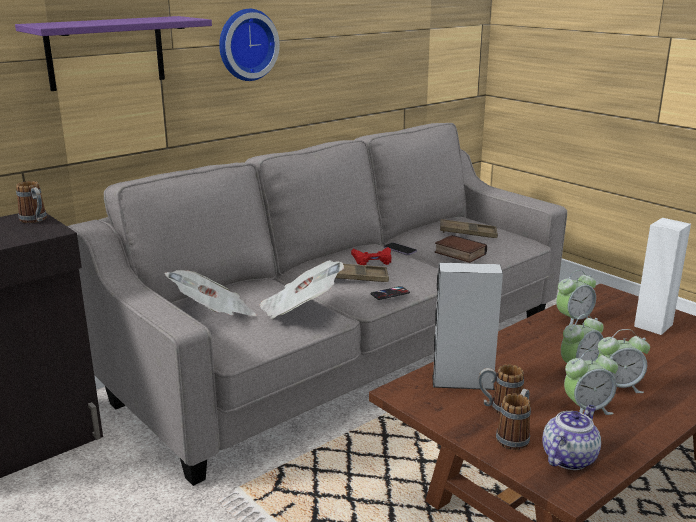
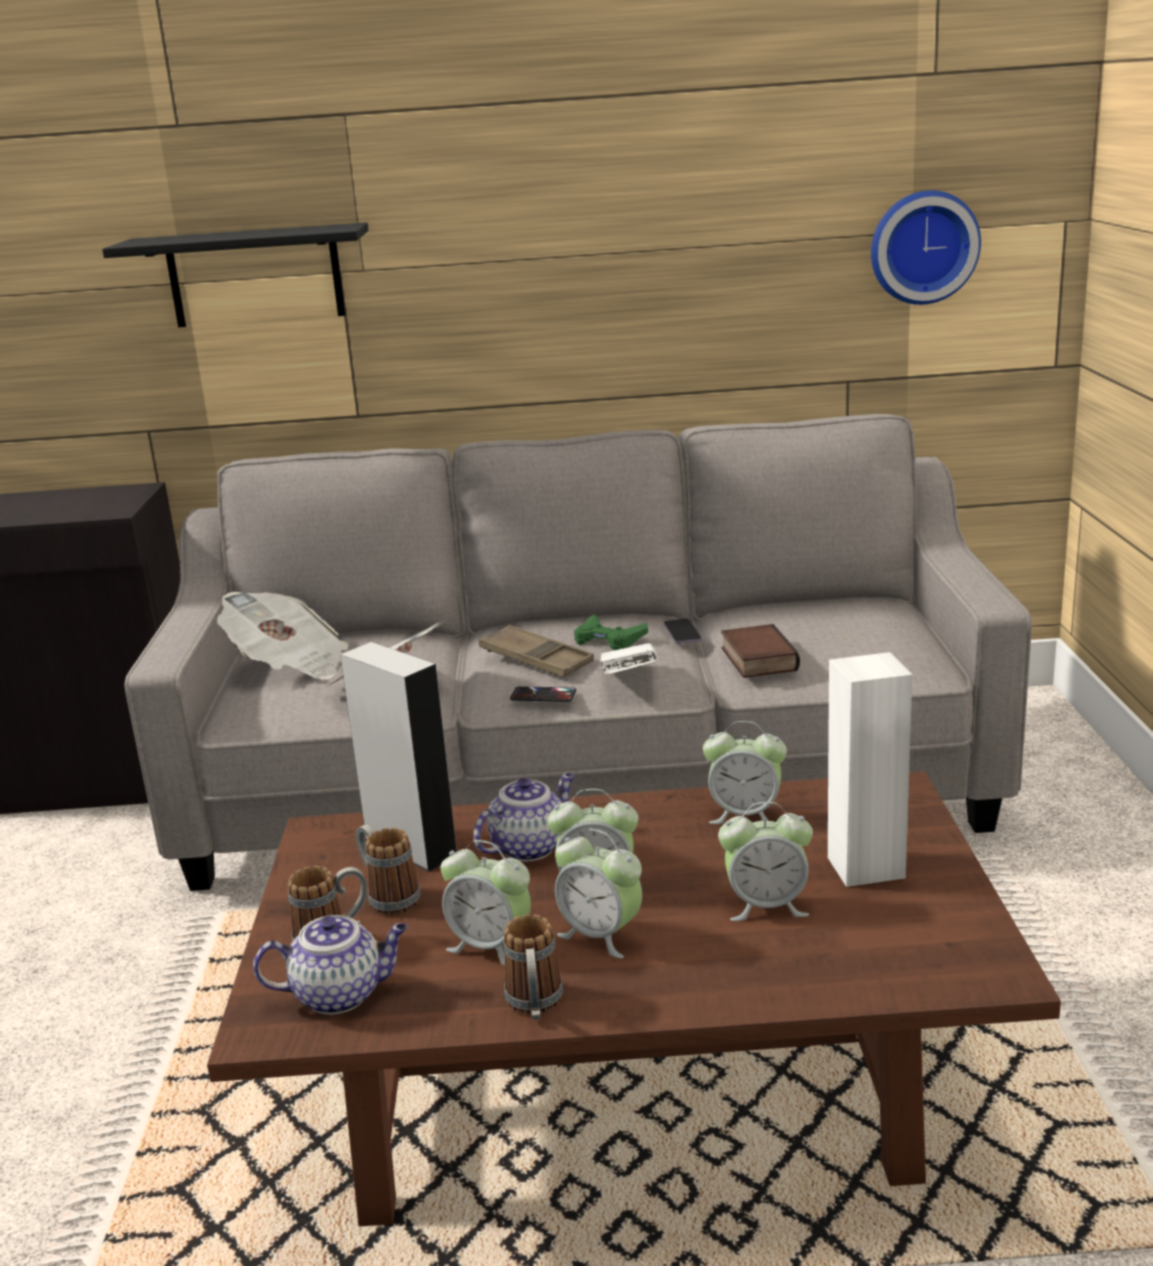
camera: 40 degrees right, 0 degrees up
purple shelf [15,16,212,91] -> black shelf [102,222,369,327]
mug [16,181,47,223] -> mug moved to [503,914,563,1020]
wall clock [219,9,280,81] -> wall clock moved to [871,190,981,305]
red game controller [351,247,391,265] -> green game controller [574,615,648,650]
brown tray [440,219,498,238] -> none
none -> teapot [473,773,575,861]
none -> white book [601,643,657,675]
none -> alarm clock [718,802,813,921]

